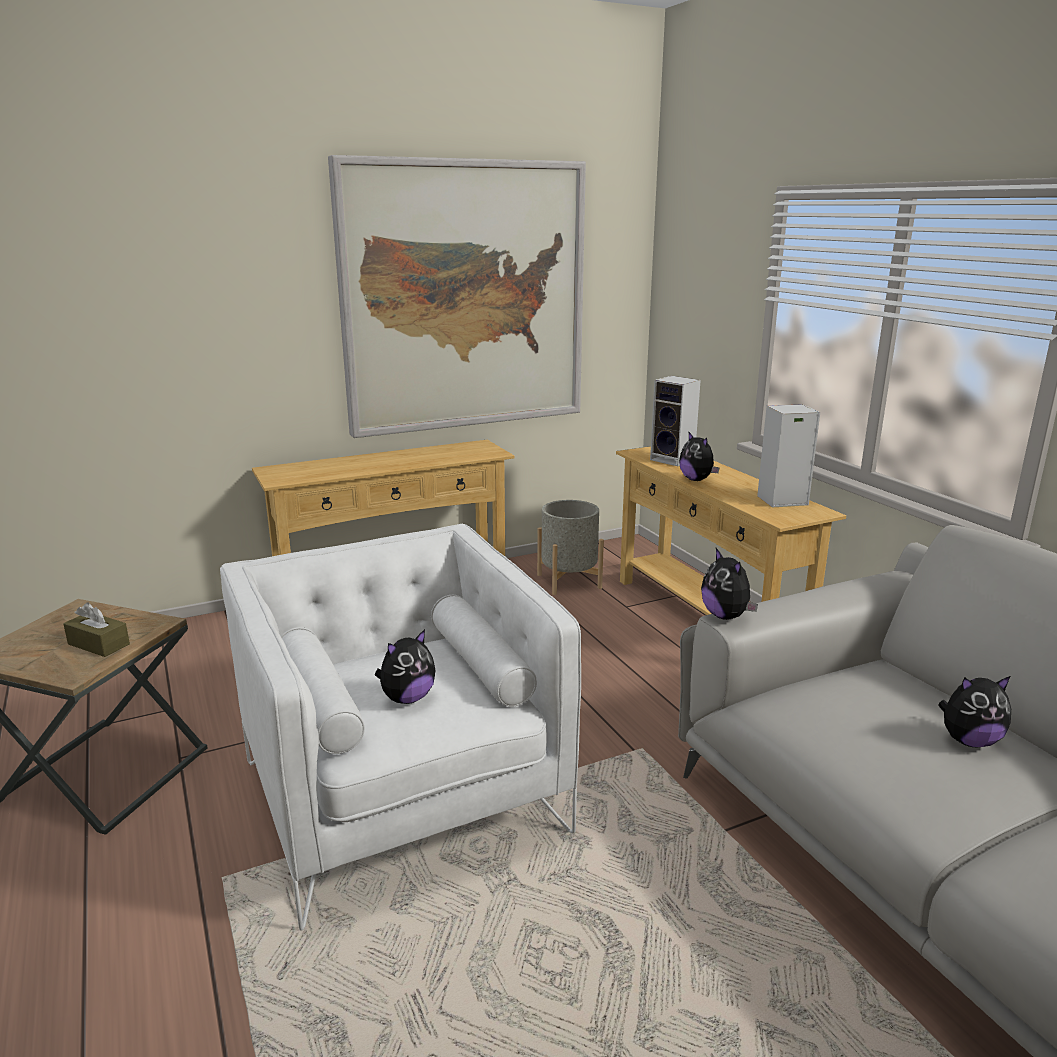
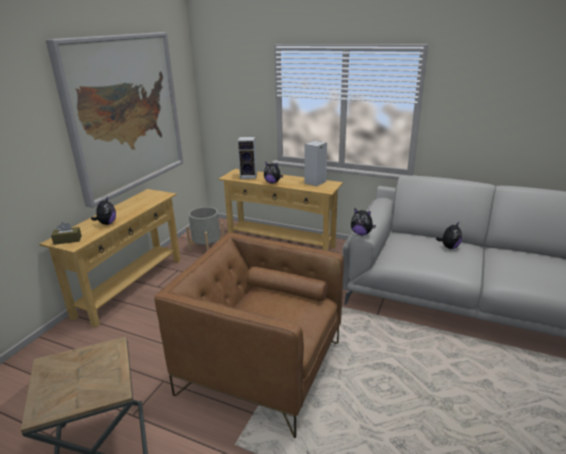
camera: 40 degrees left, 5 degrees up
brown tissue box [63,603,130,657] -> brown tissue box moved to [51,222,82,245]
white armchair [220,524,581,930] -> brown armchair [154,233,344,438]
plush toy [375,629,435,704] -> plush toy moved to [91,196,116,225]

